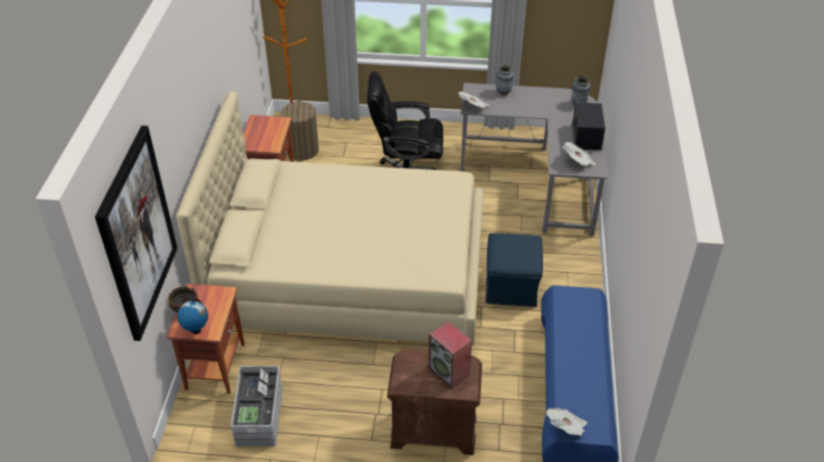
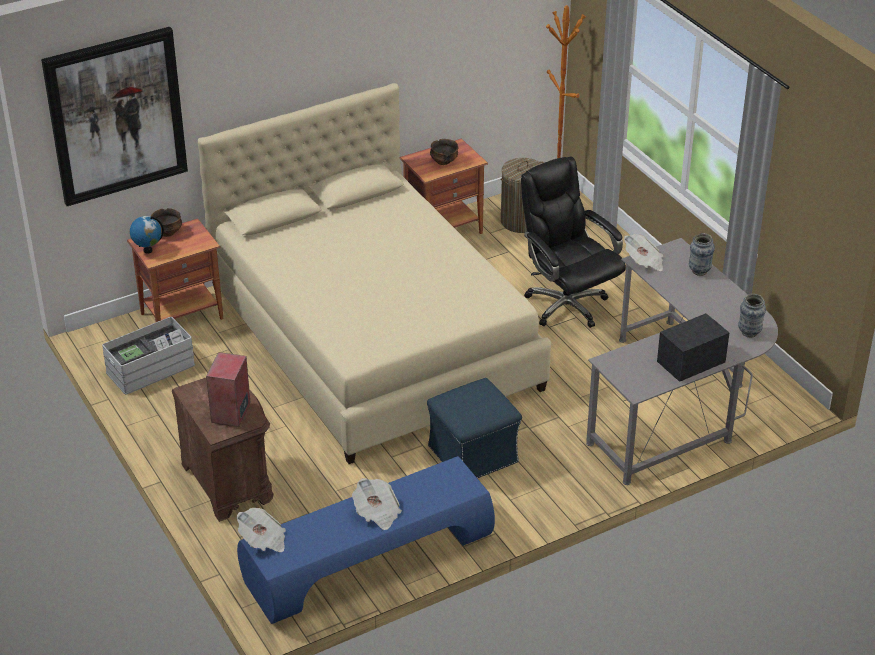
camera: 55 degrees right, 5 degrees down
newspaper [562,142,596,166] -> newspaper moved to [352,478,402,530]
none -> bowl [430,139,458,165]

